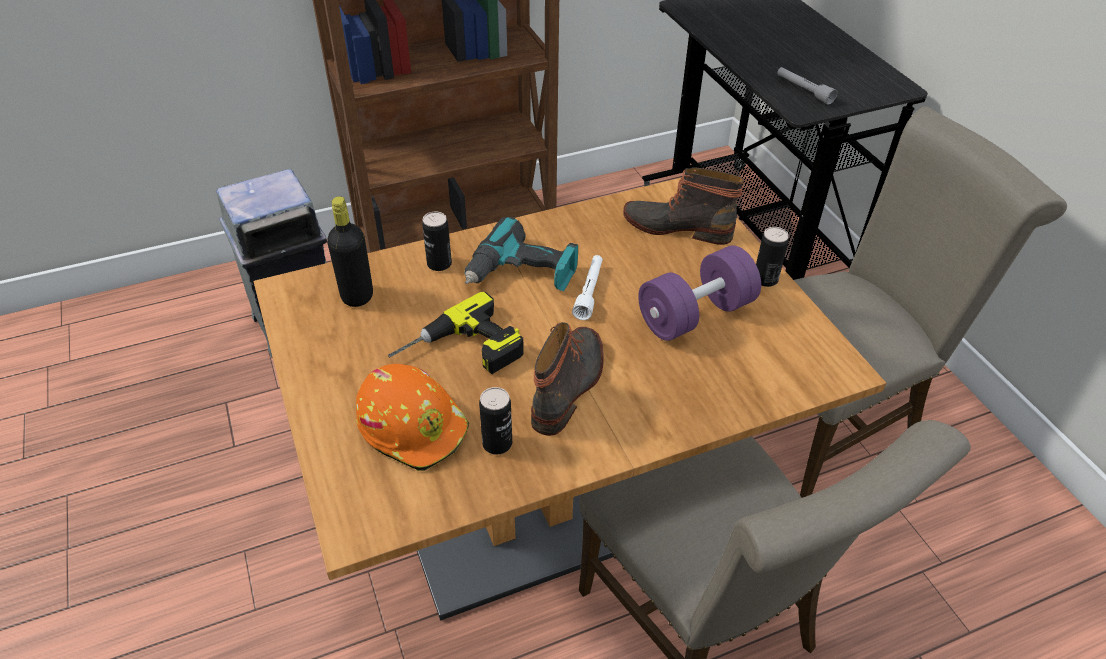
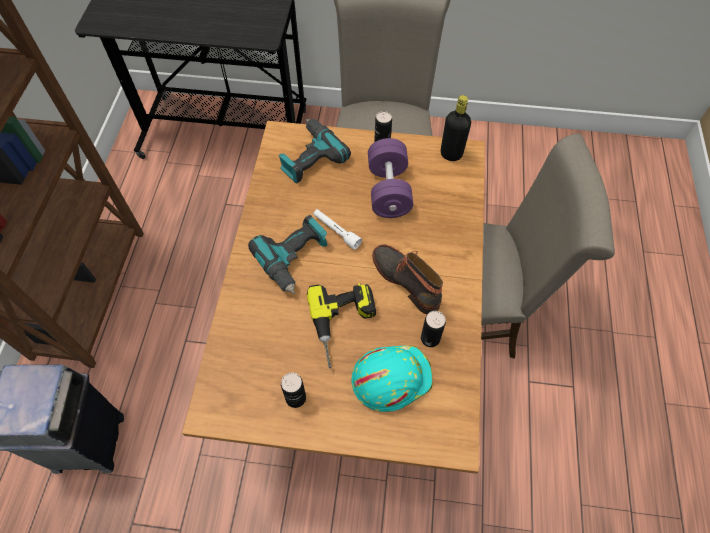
camera: 60 degrees left, 15 degrees up
black bottle [327,196,373,307] -> black bottle moved to [441,95,471,161]
orange hard hat [356,364,469,471] -> turquoise hard hat [352,345,433,412]
can [422,212,452,271] -> can moved to [281,373,306,408]
boot [623,167,744,245] -> power drill [278,118,351,183]
grey flashlight [777,67,837,105] -> none

